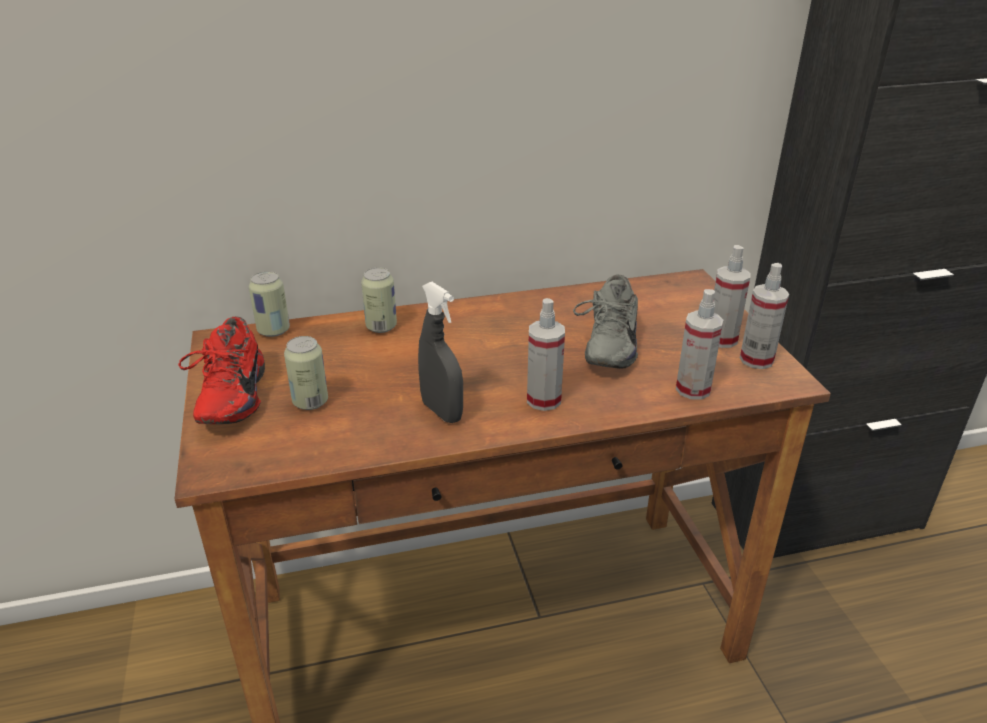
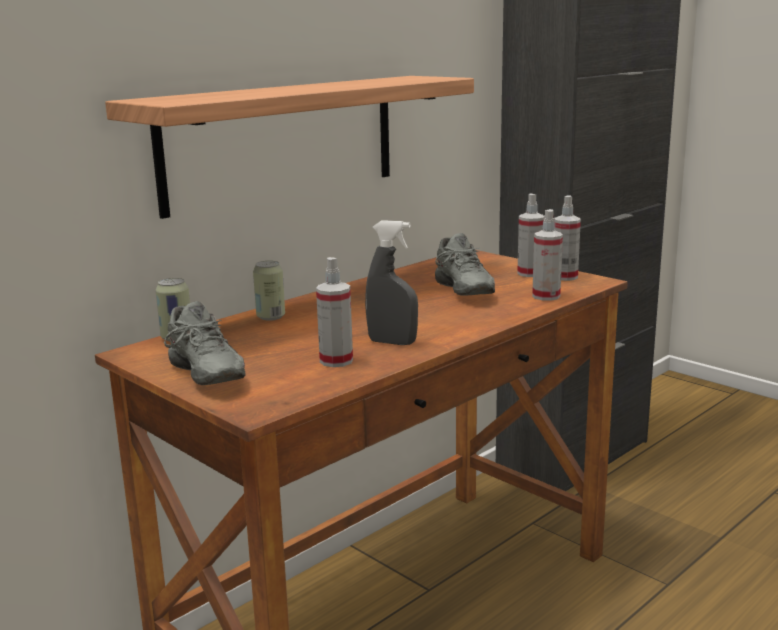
camera: 30 degrees left, 15 degrees down
red shoe [178,316,265,424] -> grey shoe [164,301,246,385]
can [284,336,328,410] -> none
spray bottle [527,298,565,411] -> spray bottle moved to [316,257,353,367]
none -> shelf [105,76,474,219]

